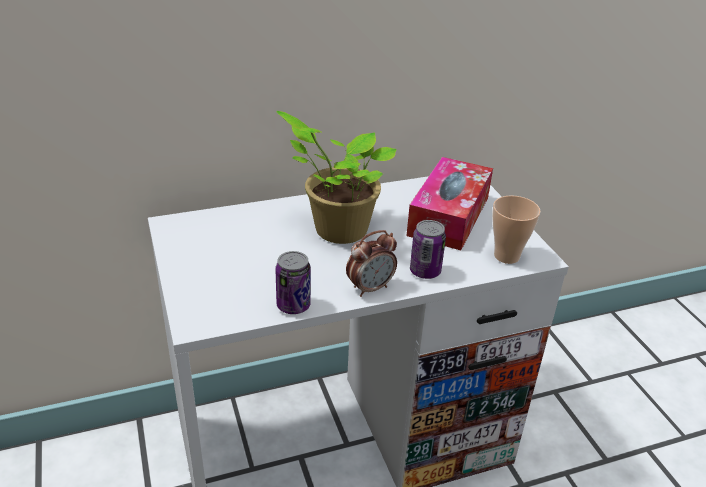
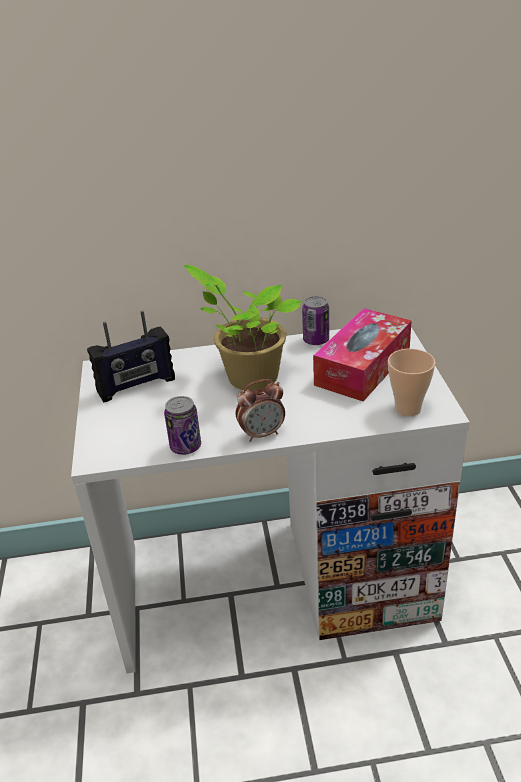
camera: 15 degrees right, 0 degrees up
can [410,220,446,279] -> can moved to [302,296,329,345]
none -> radio [87,311,175,403]

